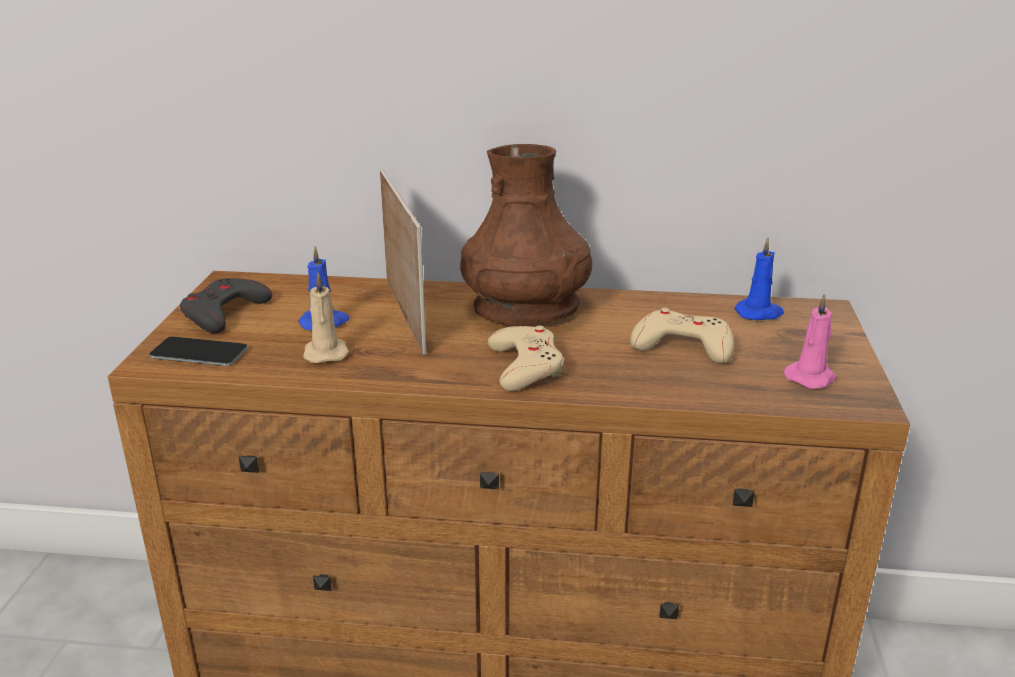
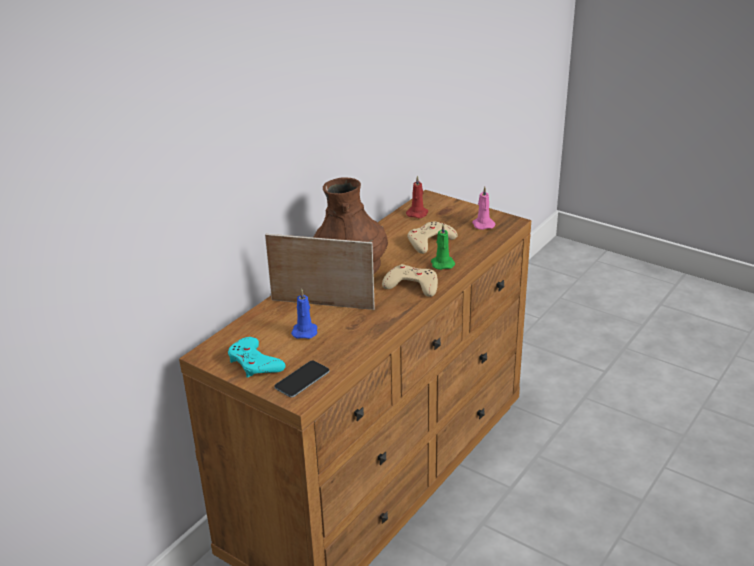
camera: 60 degrees left, 5 degrees up
grey game controller [180,278,272,334] -> turquoise game controller [228,337,286,378]
beige candle [303,273,349,363] -> none
blue candle [734,238,784,320] -> red candle [406,176,428,218]
none -> green candle [431,224,455,270]

